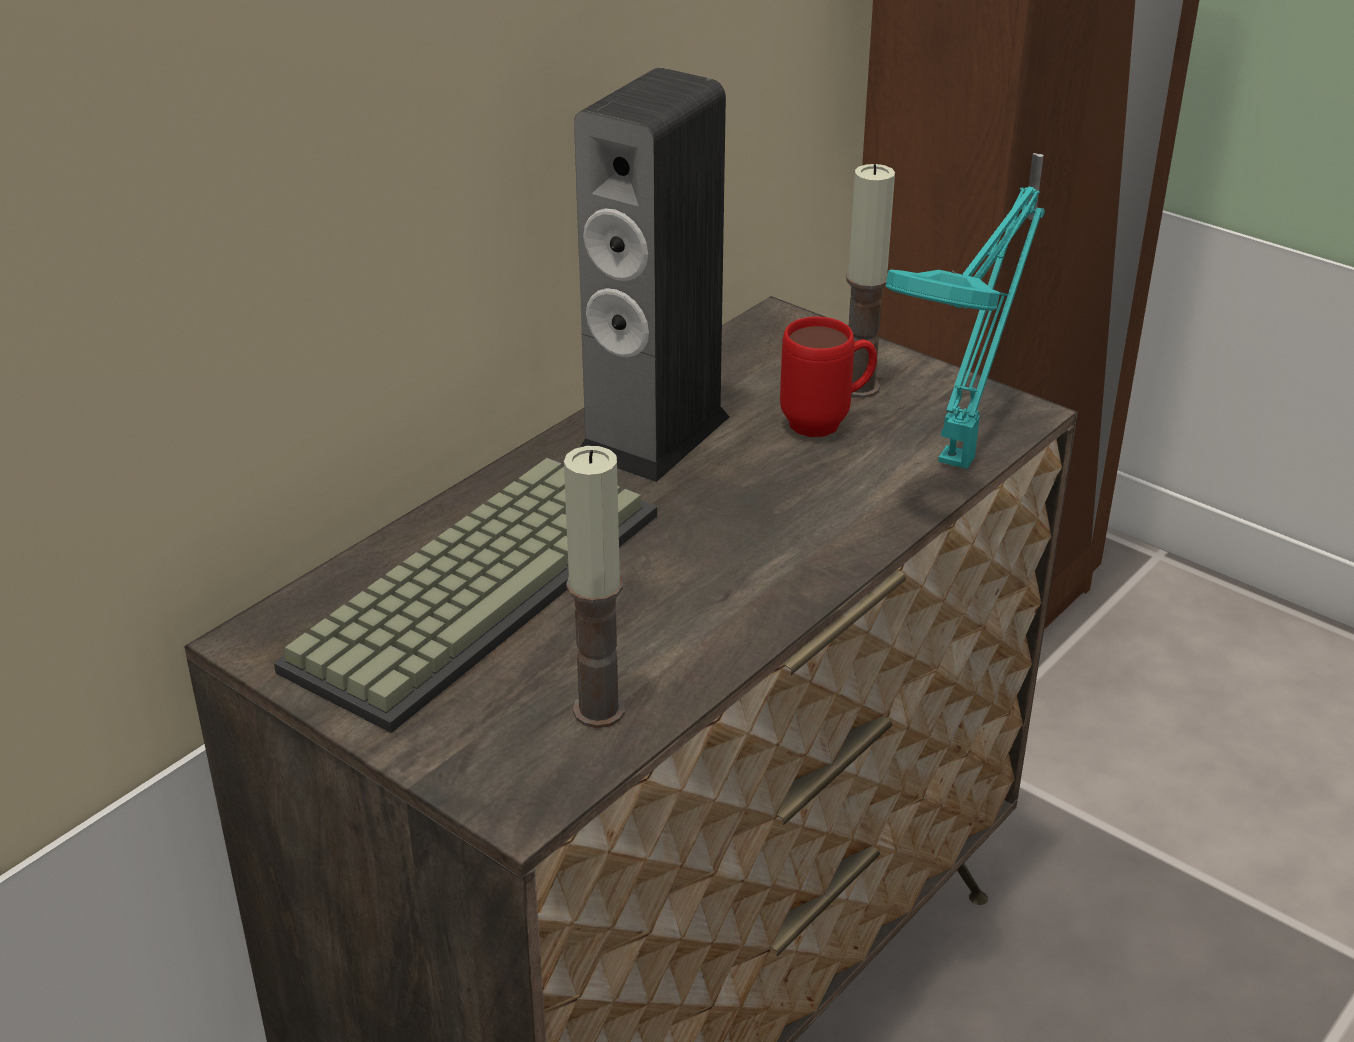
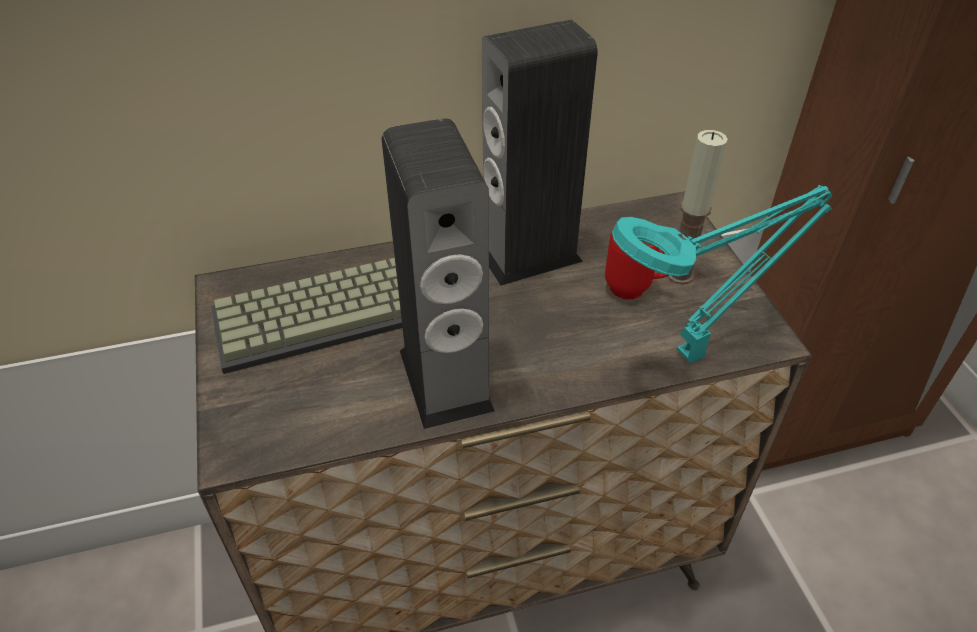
camera: 35 degrees right, 10 degrees up
candle [564,446,625,728] -> none
none -> speaker [382,118,495,429]

